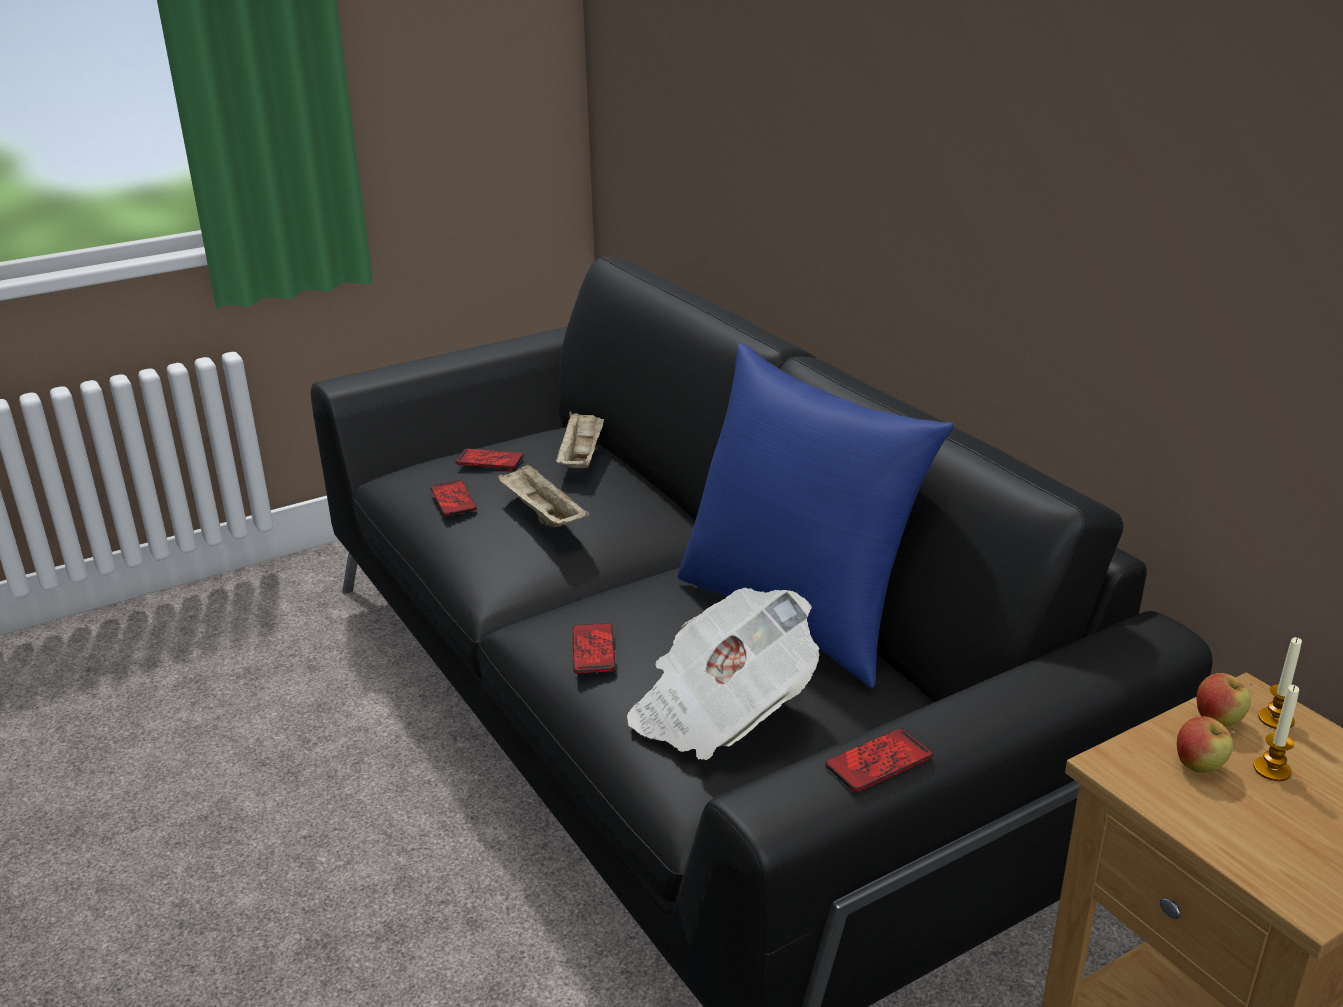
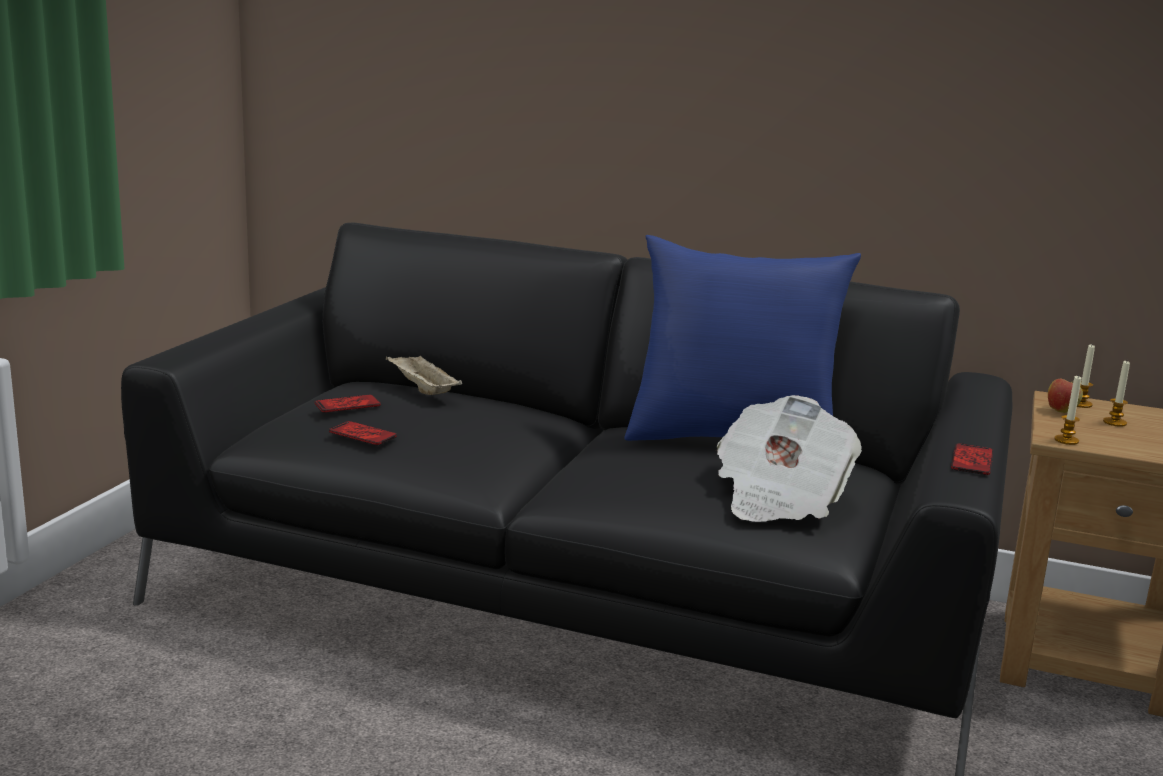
camera: 40 degrees left, 10 degrees down
beige tray [496,463,589,527] -> none
phone [573,623,615,674] -> none
apple [1177,716,1235,773] -> none
none -> candle [1054,375,1081,445]

